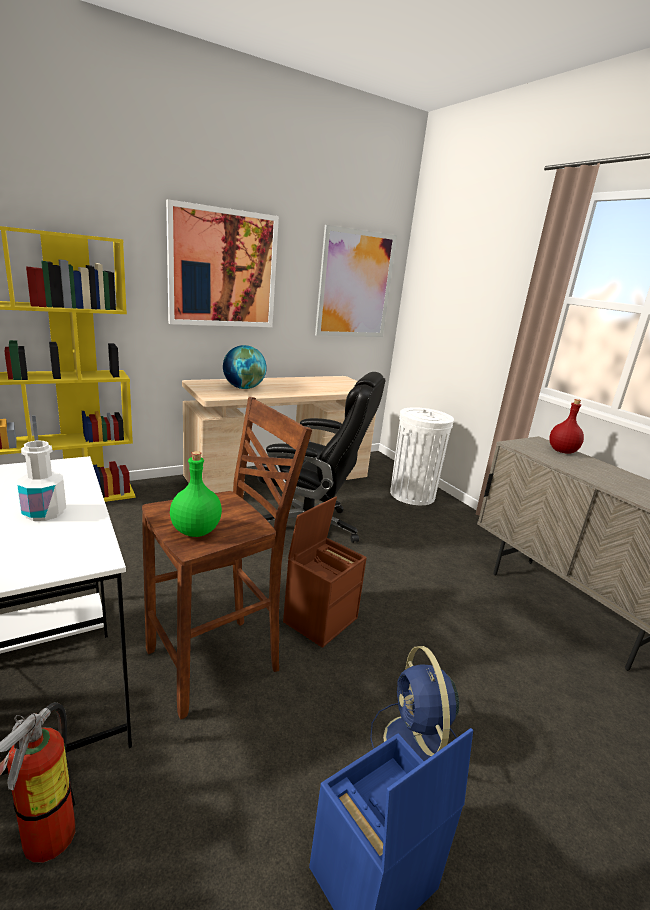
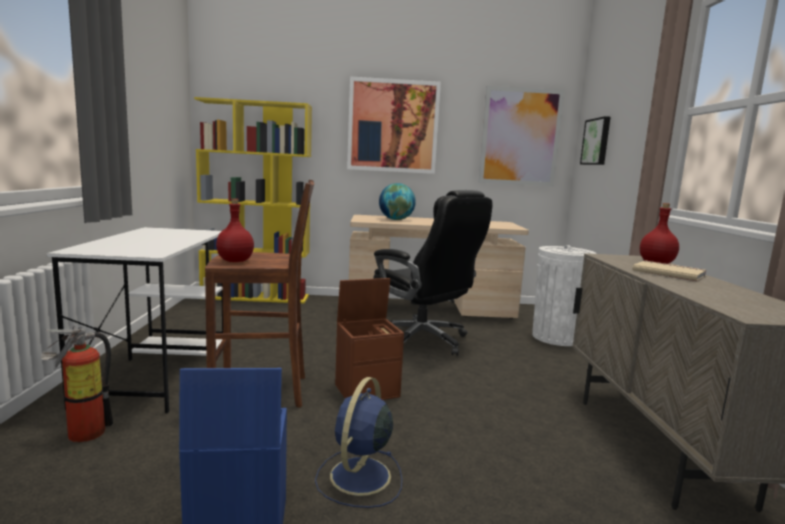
camera: 30 degrees right, 10 degrees down
white bottle [17,441,66,521] -> none
green bottle [170,451,222,537] -> red bottle [216,199,254,262]
none -> picture [580,116,610,165]
none -> beige book [632,261,707,281]

